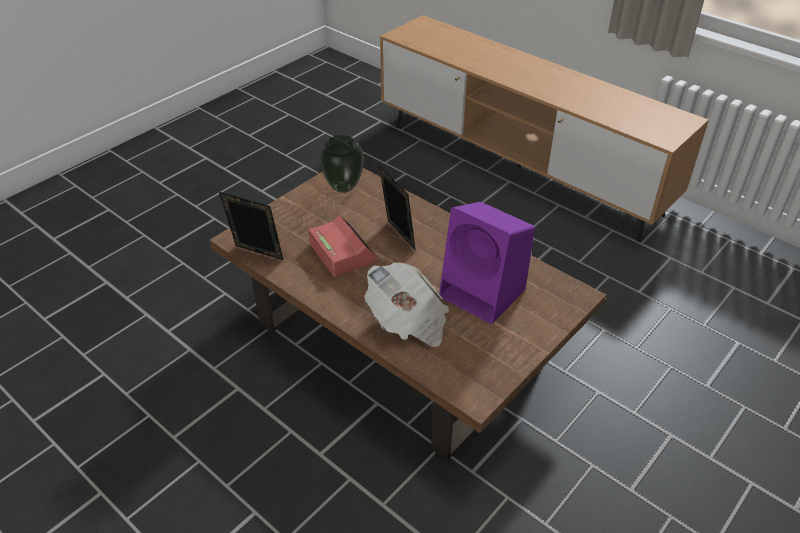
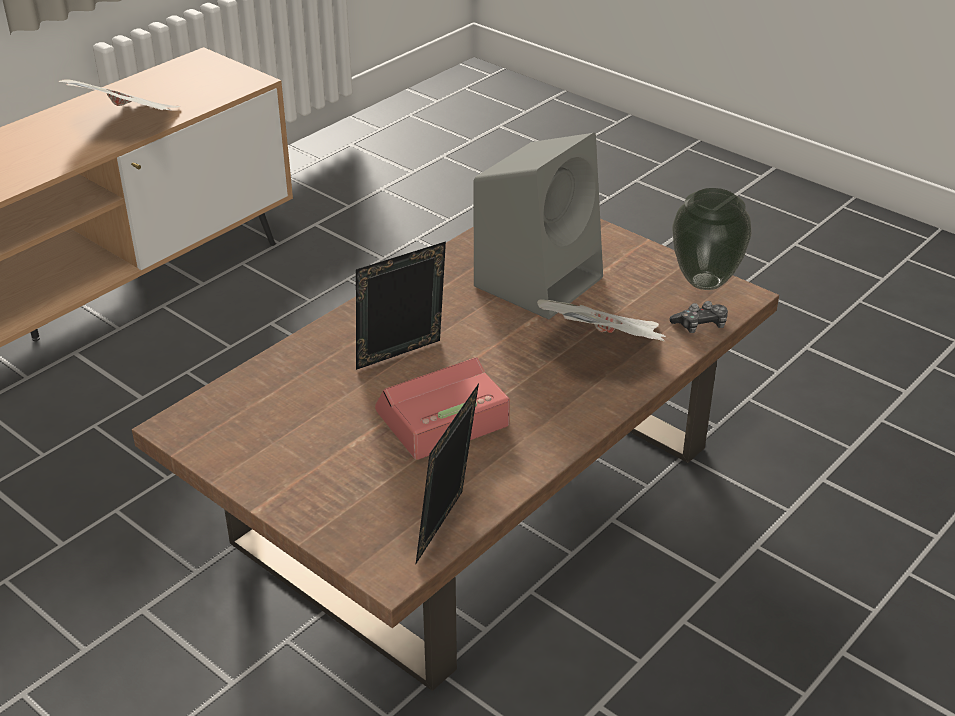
camera: 90 degrees left, 5 degrees down
vase [319,135,364,193] -> vase moved to [672,188,752,290]
purple speaker [439,202,535,324] -> grey speaker [473,133,603,319]
none -> newspaper [58,79,181,111]
none -> game controller [670,301,728,333]

